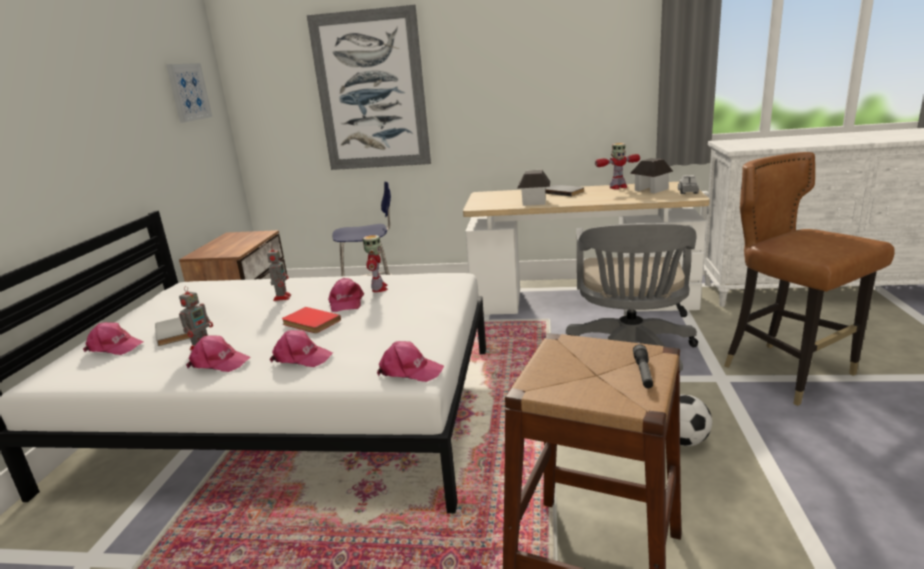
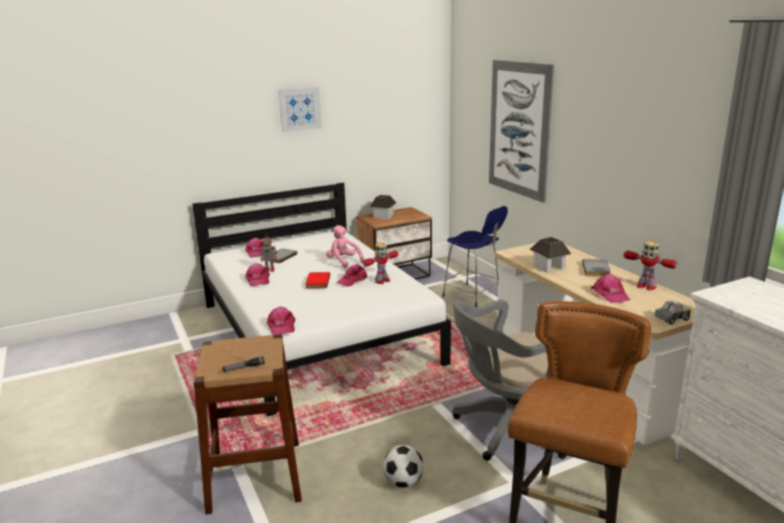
camera: 55 degrees right, 0 degrees up
picture [166,63,212,123] -> picture moved to [279,87,322,132]
toy robot [267,245,291,301] -> pink plush toy [326,225,364,268]
pink cap [270,330,333,367] -> pink cap moved to [591,274,630,303]
toy house [630,158,673,194] -> toy house moved to [370,195,396,219]

